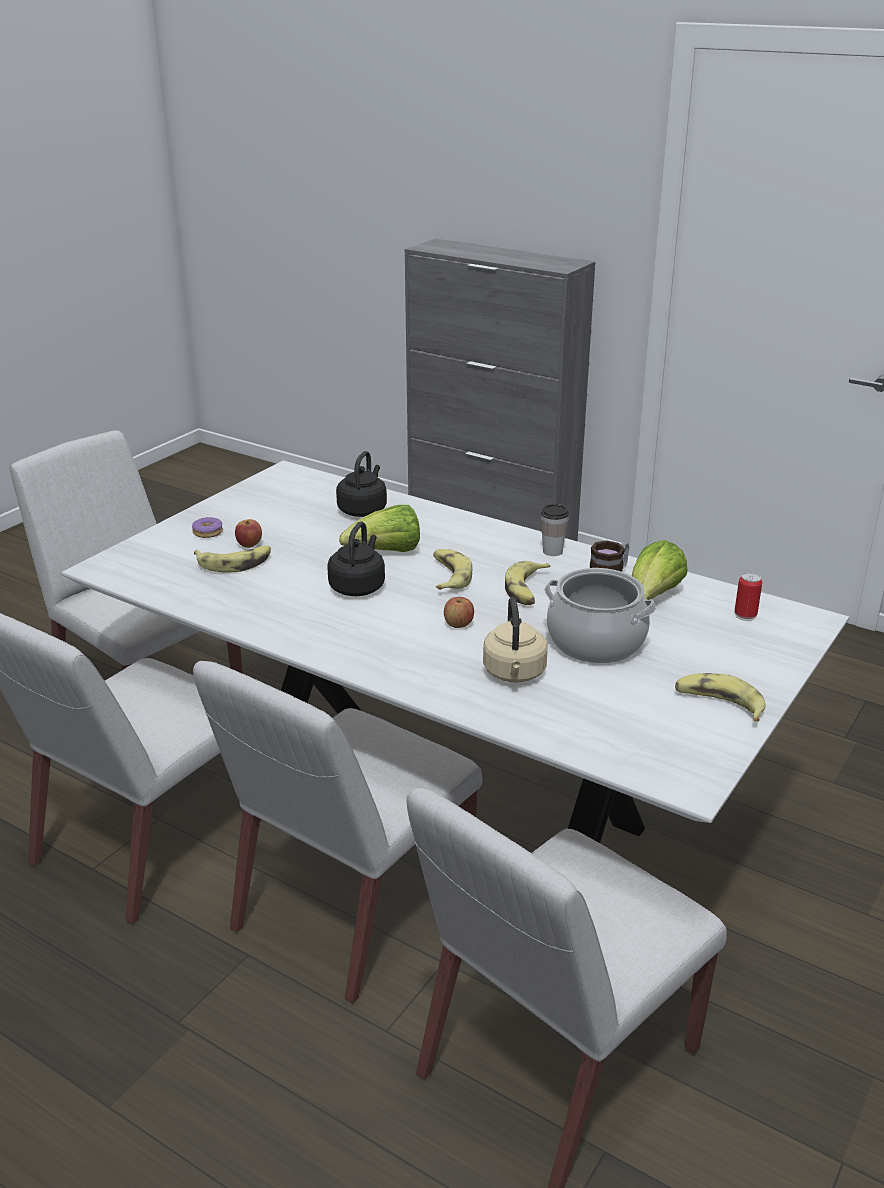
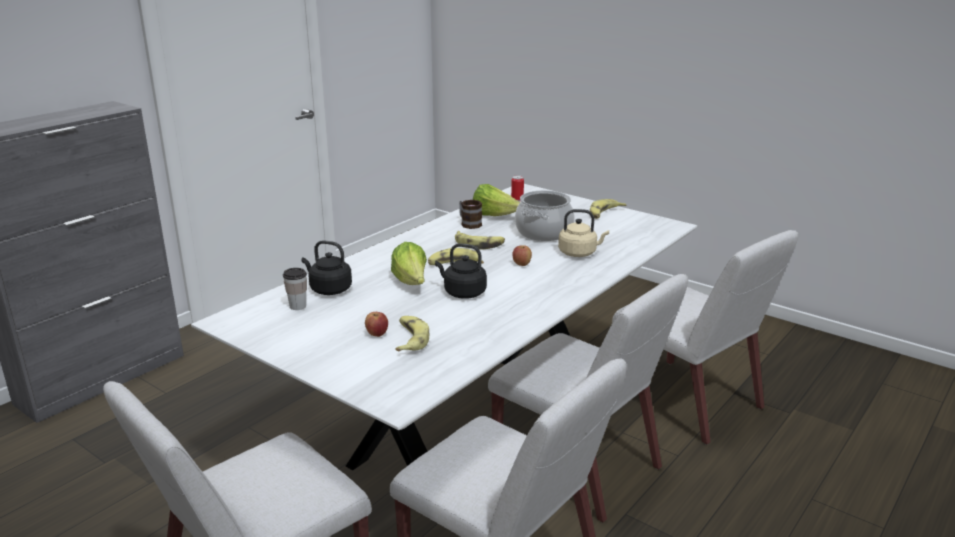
camera: 85 degrees left, 5 degrees down
donut [192,517,223,538] -> none
cup [541,504,569,556] -> cup moved to [283,268,307,310]

